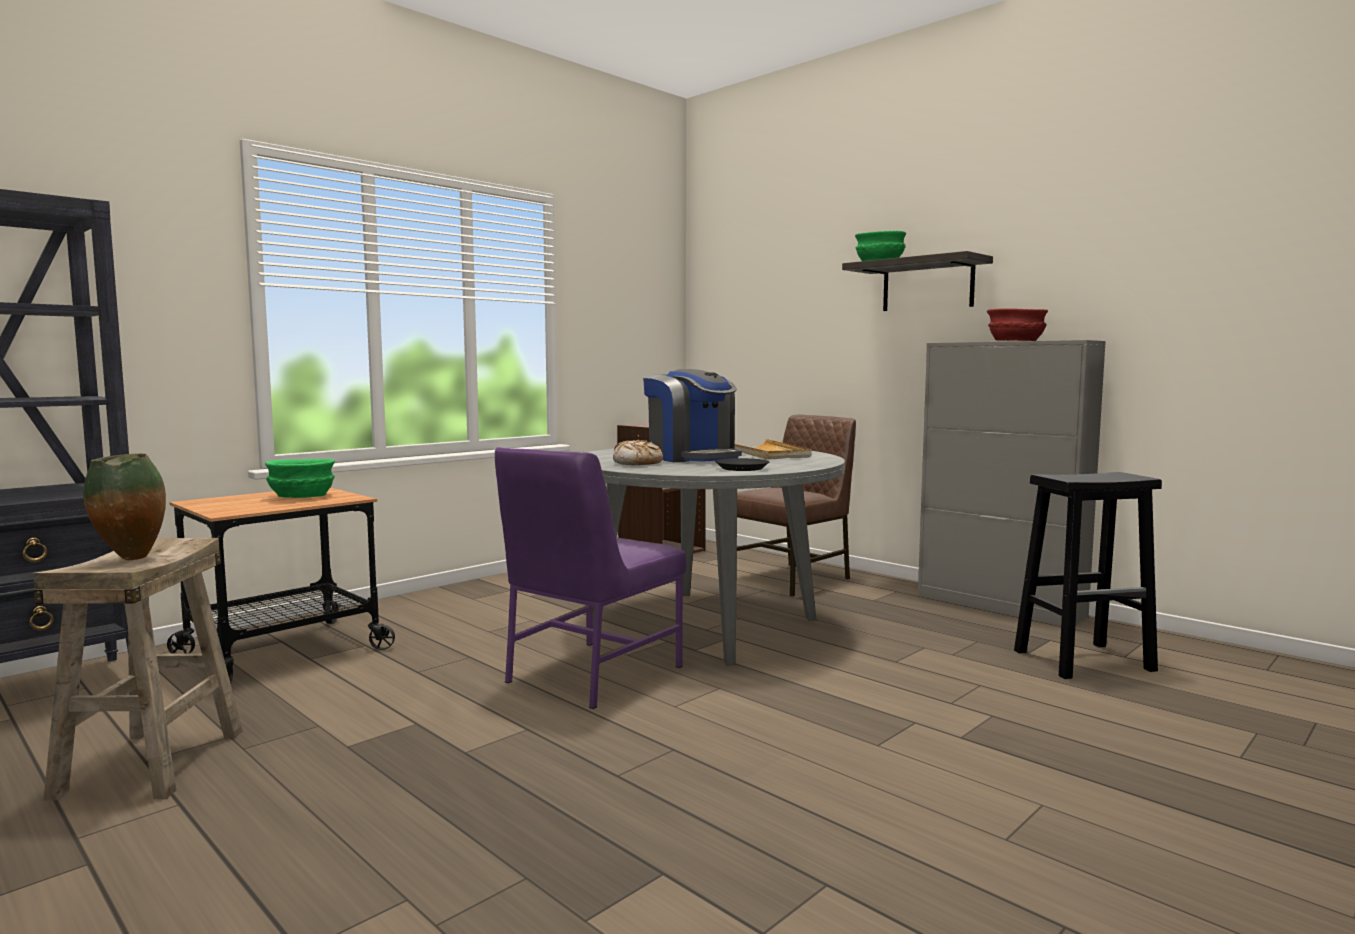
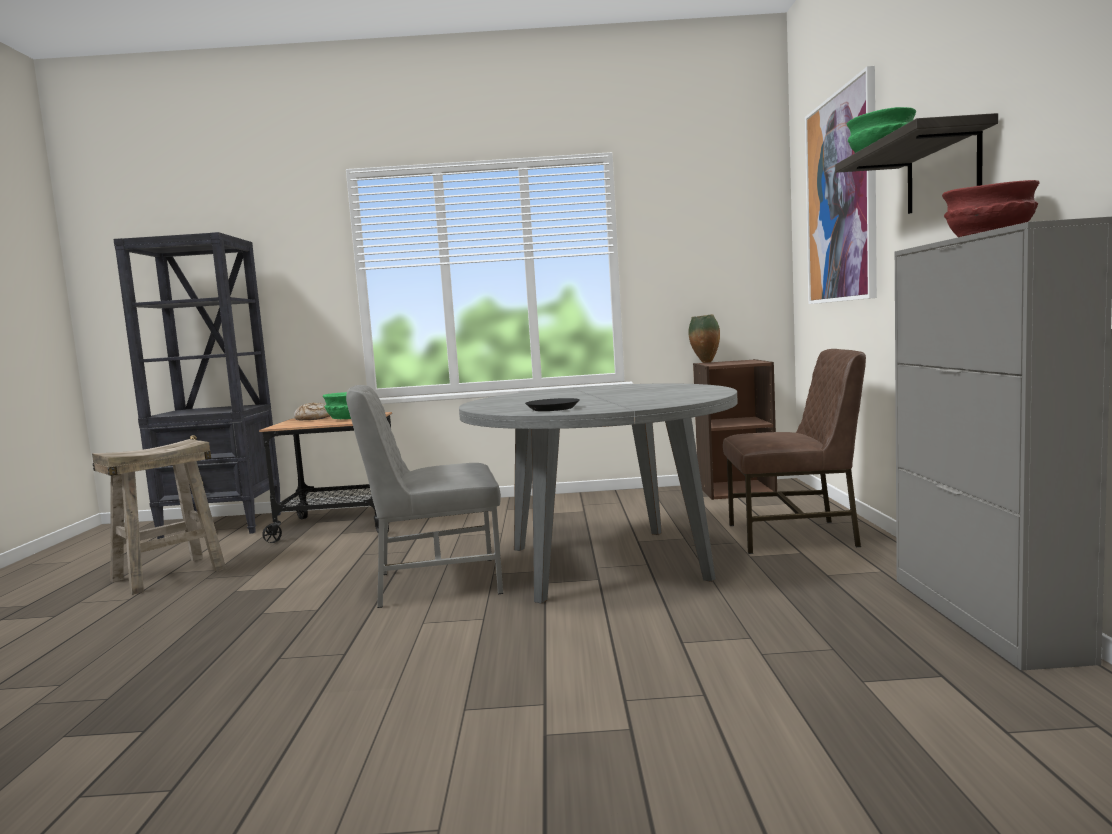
camera: 45 degrees right, 0 degrees up
vase [83,453,166,560] -> vase moved to [688,314,720,363]
purple chair [495,447,686,709] -> grey chair [346,385,503,608]
bread [613,440,663,465] -> bread moved to [294,403,330,420]
coffee machine [643,369,742,462] -> none
beige tray [735,439,811,460] -> none
black stool [1014,472,1162,679] -> none
none -> picture [805,66,877,304]

